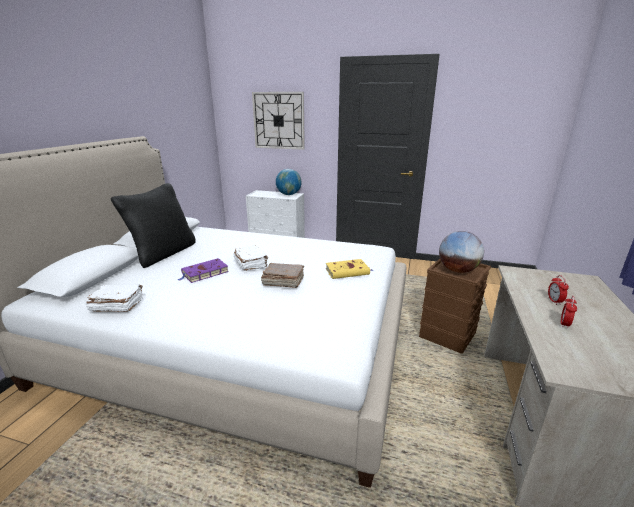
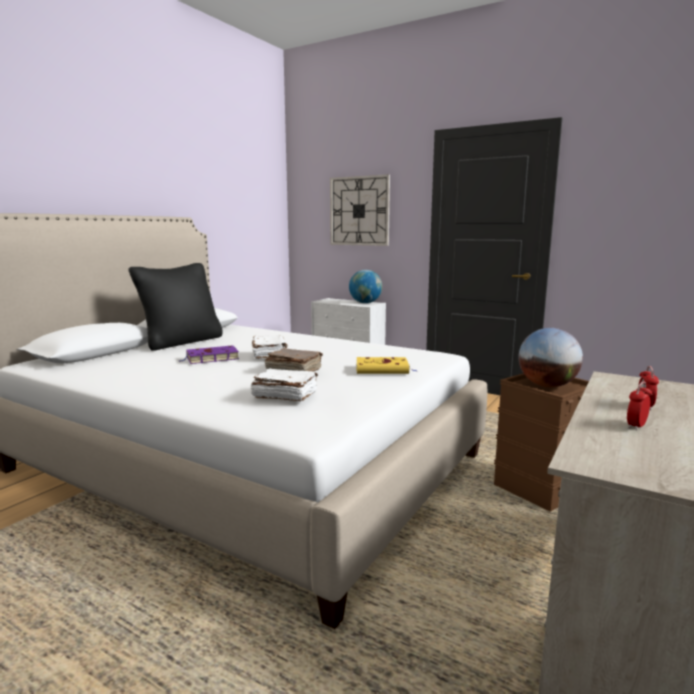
camera: 15 degrees right, 10 degrees down
white book [86,285,143,312] -> white book moved to [251,368,318,402]

